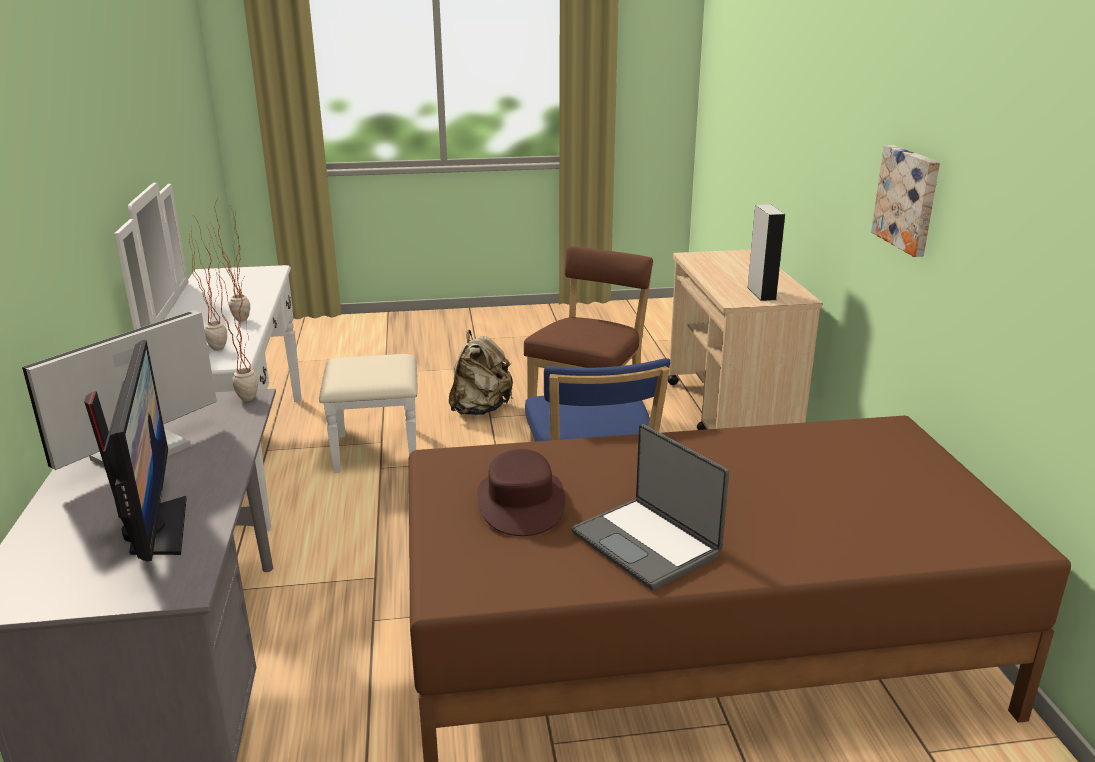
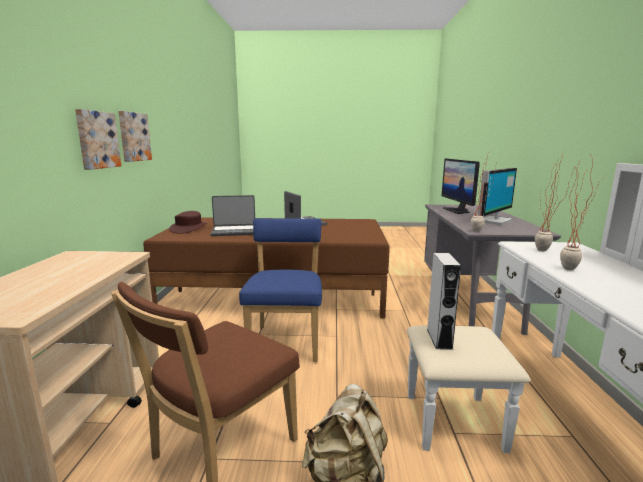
camera: 170 degrees left, 10 degrees down
brown hat [477,449,565,536] -> brown hat moved to [169,211,207,234]
grey speaker [747,204,785,301] -> grey speaker moved to [427,253,461,350]
none -> picture [118,111,152,162]
none -> laptop [211,195,255,236]

